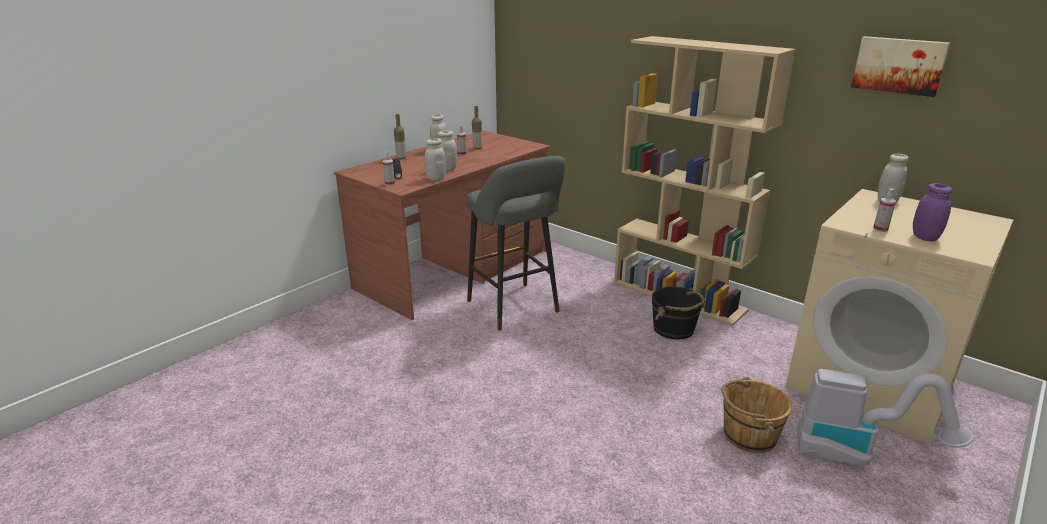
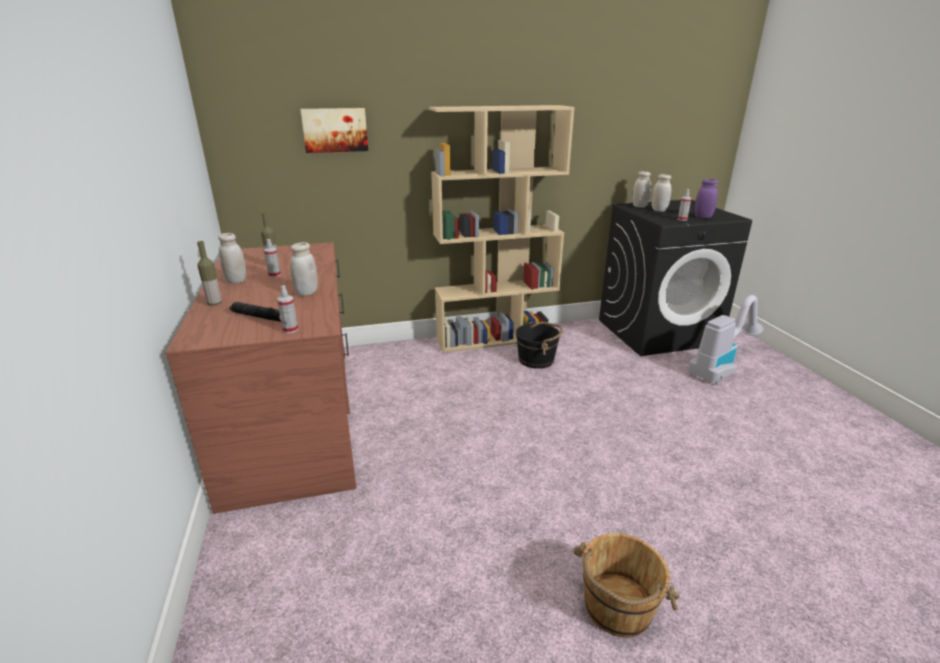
camera: 55 degrees left, 0 degrees up
white jar [424,138,446,181] -> white jar moved to [652,174,671,212]
grey stool [467,156,566,330] -> none
brown bucket [721,377,792,453] -> brown bucket moved to [574,533,680,638]
beige washing machine [785,189,1013,444] -> black washing machine [599,200,752,356]
picture [851,36,950,97] -> picture moved to [300,108,368,153]

